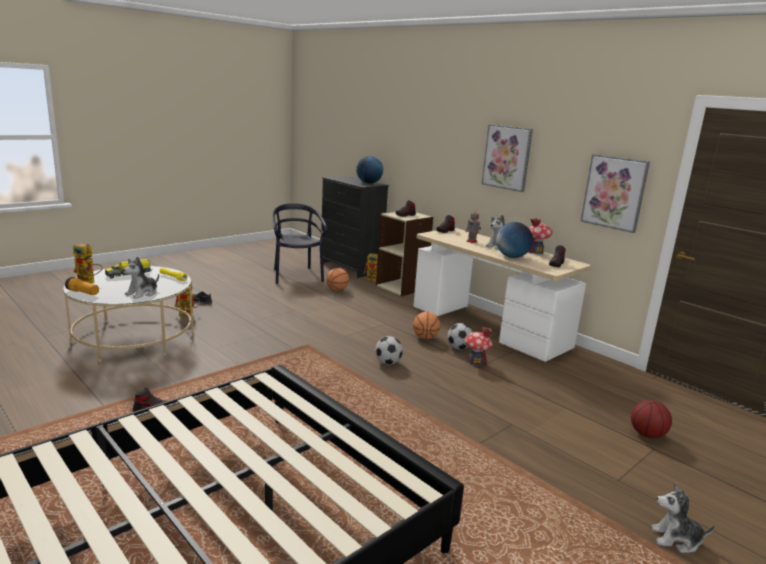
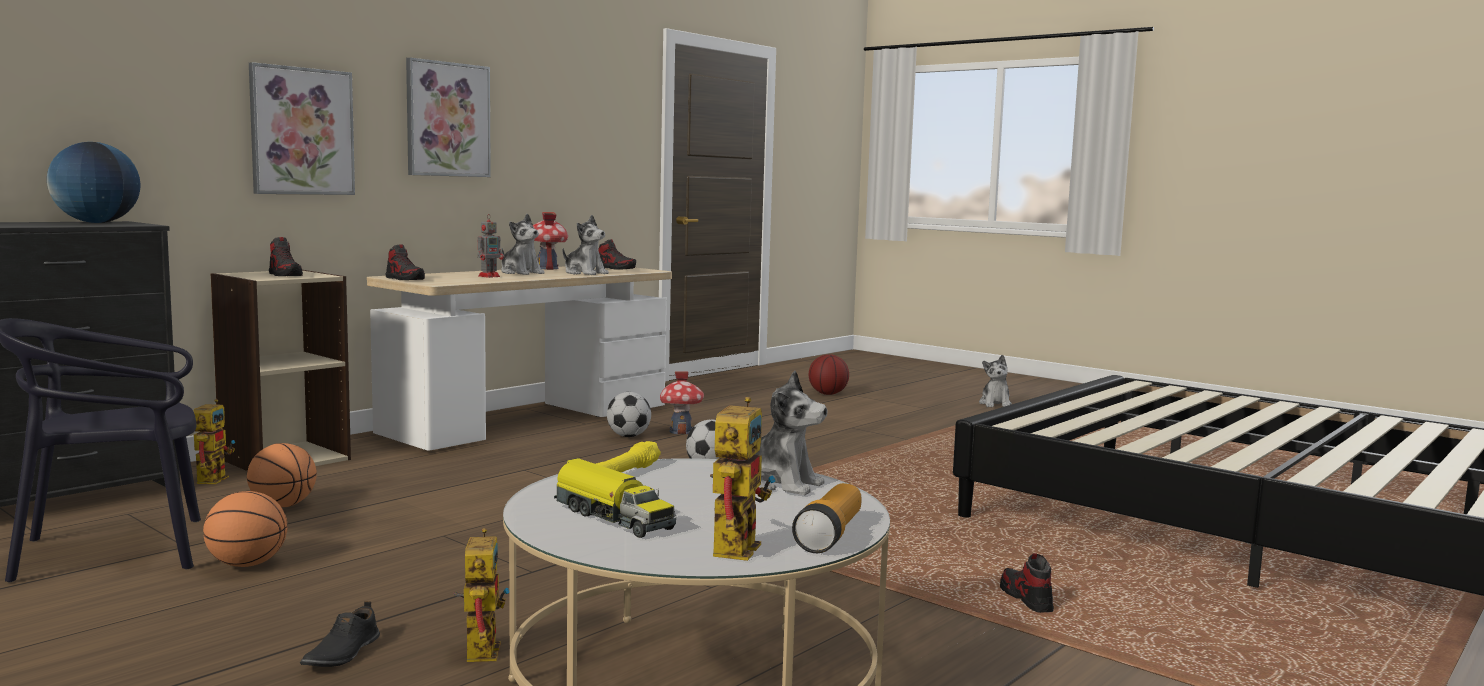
camera: 95 degrees left, 10 degrees down
basketball [413,312,441,339] -> basketball moved to [203,491,287,567]
globe [496,222,533,258] -> plush toy [563,215,609,275]
picture [581,154,650,233] -> picture moved to [249,62,355,195]

